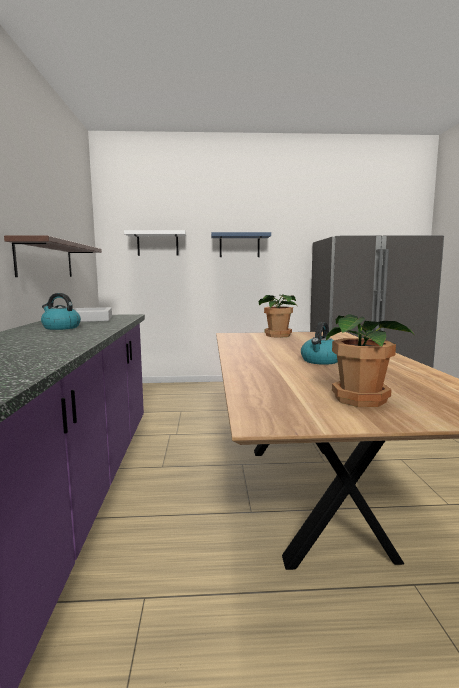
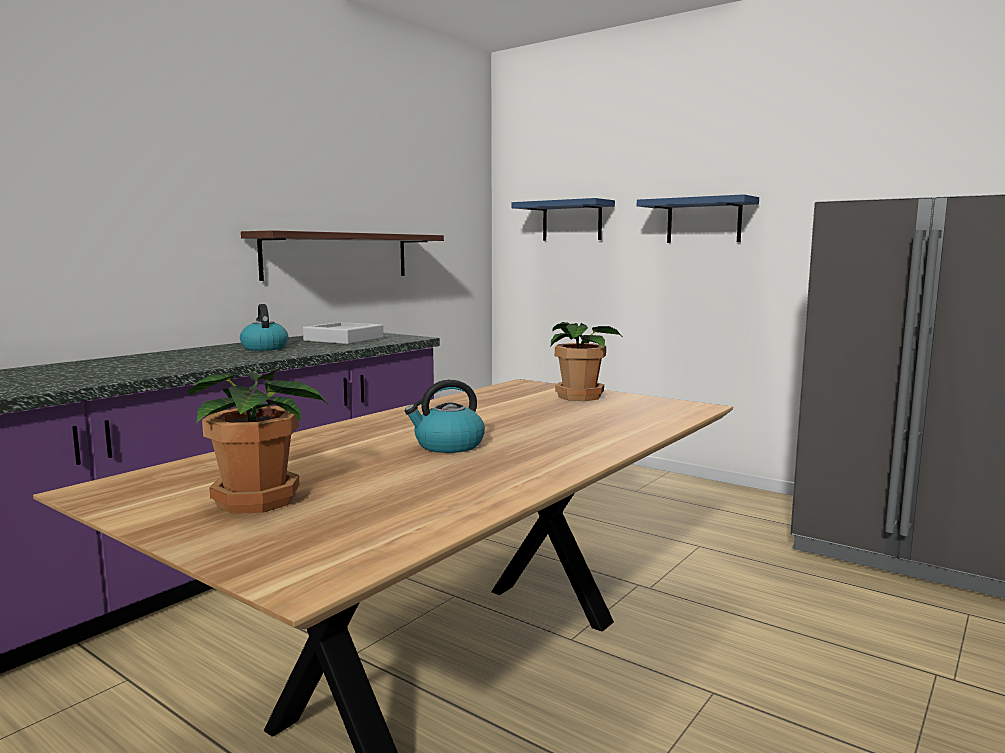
camera: 40 degrees right, 0 degrees up
white shelf [124,230,186,256] -> blue shelf [512,198,615,241]

